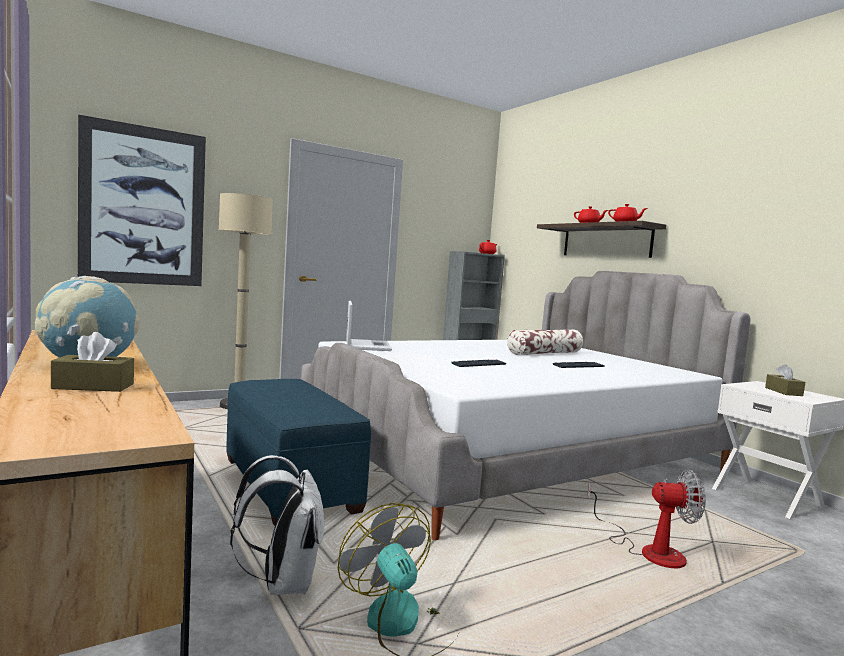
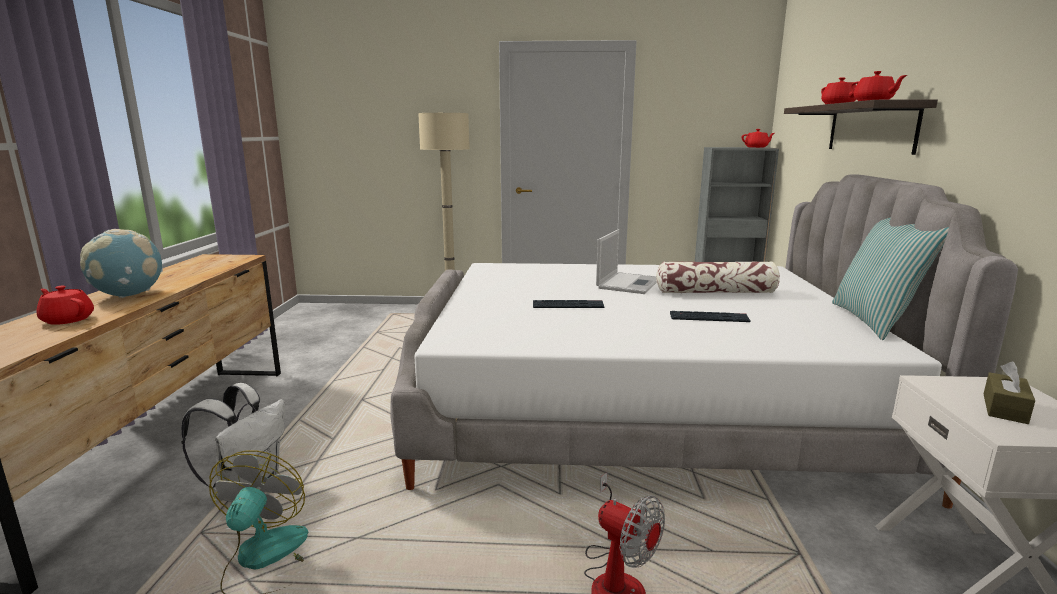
camera: 35 degrees right, 10 degrees up
brown tissue box [51,332,134,392] -> red teapot [37,285,94,325]
picture [78,115,206,286] -> none
blue ottoman [226,379,371,526] -> none
laptop [346,301,392,351] -> laptop moved to [596,229,657,294]
none -> pillow [832,217,949,340]

